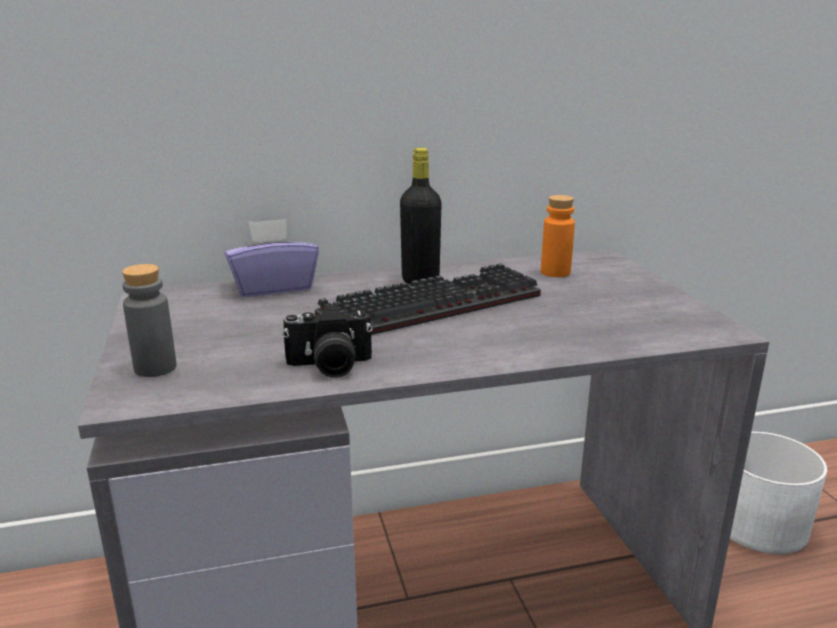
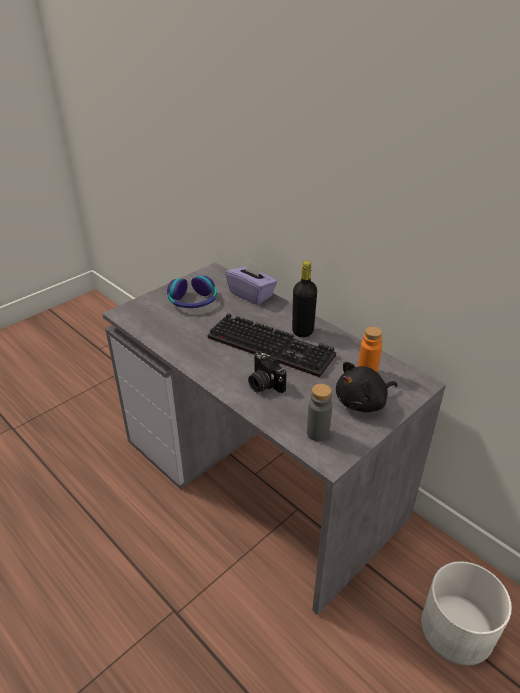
camera: 60 degrees right, 15 degrees up
grey bottle [122,264,177,377] -> grey bottle moved to [307,384,332,441]
camera [282,304,372,378] -> camera moved to [248,351,286,393]
none -> headphones [167,276,217,308]
none -> black plush toy [336,362,398,412]

